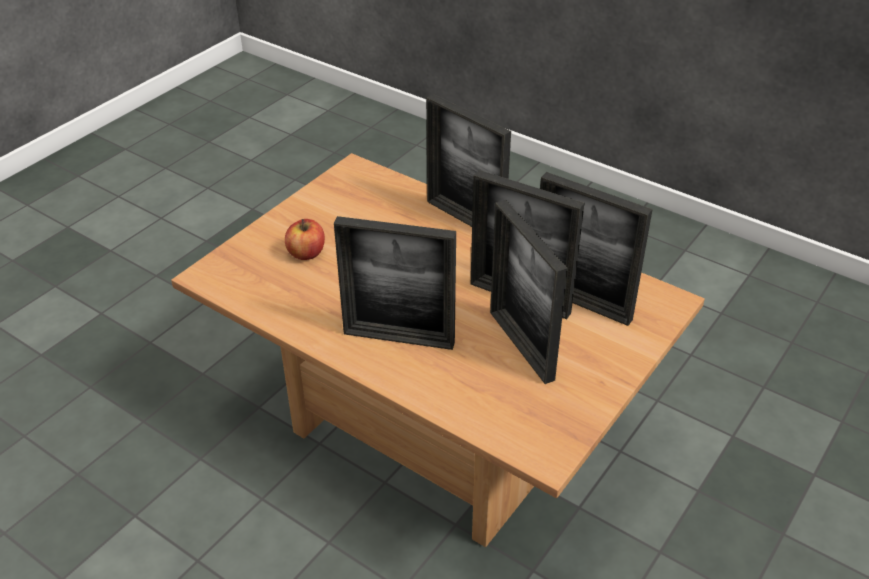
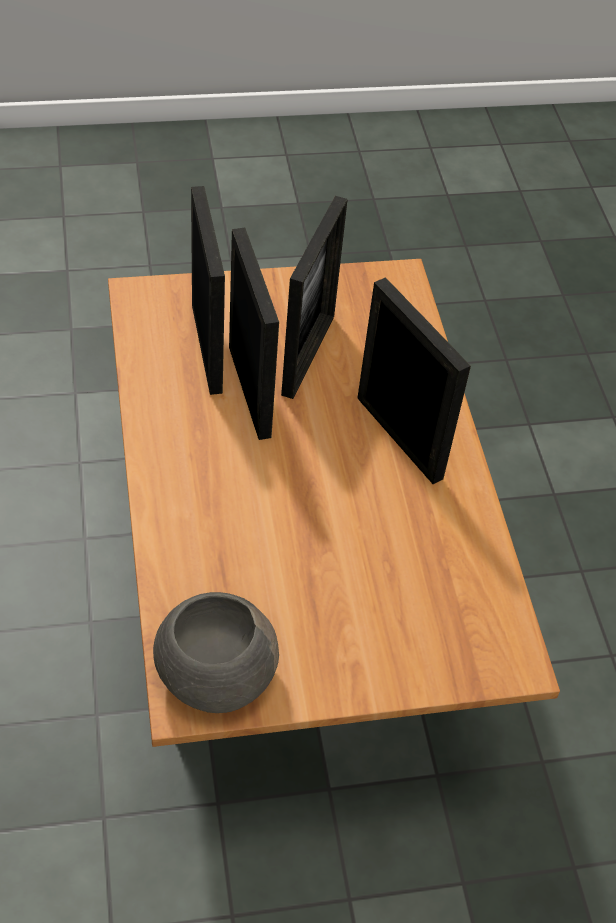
camera: 140 degrees left, 10 degrees up
apple [285,219,325,260] -> none
picture frame [426,94,511,227] -> none
none -> grey bowl [153,592,279,713]

